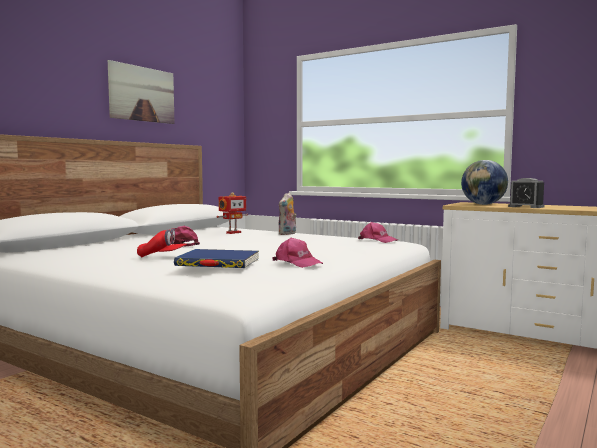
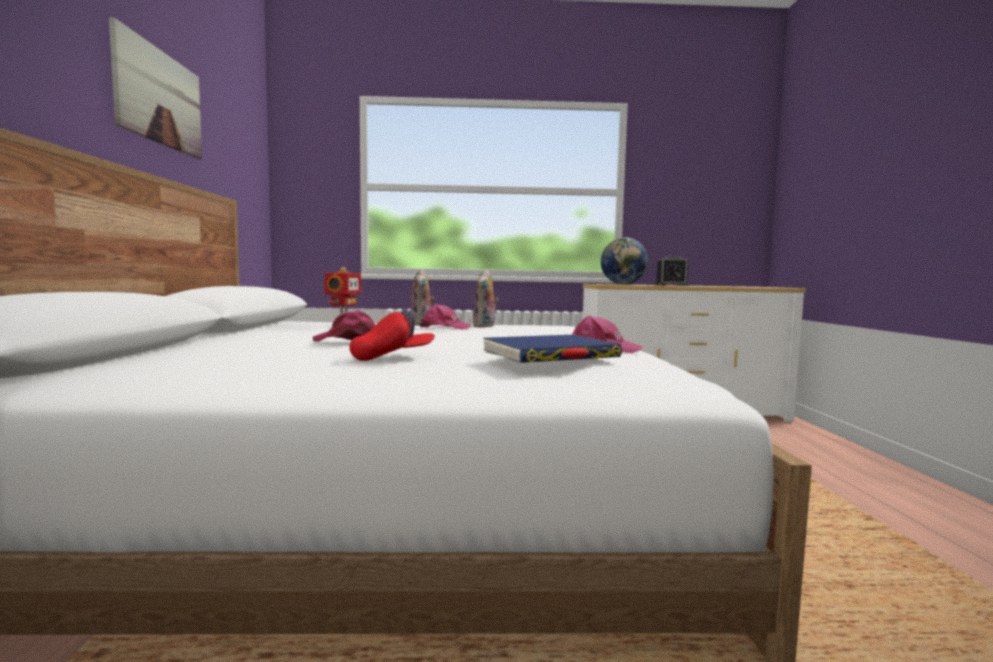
camera: 35 degrees left, 0 degrees up
pink cap [358,222,398,243] -> pink cap moved to [420,304,472,330]
none -> plush toy [472,270,499,327]

